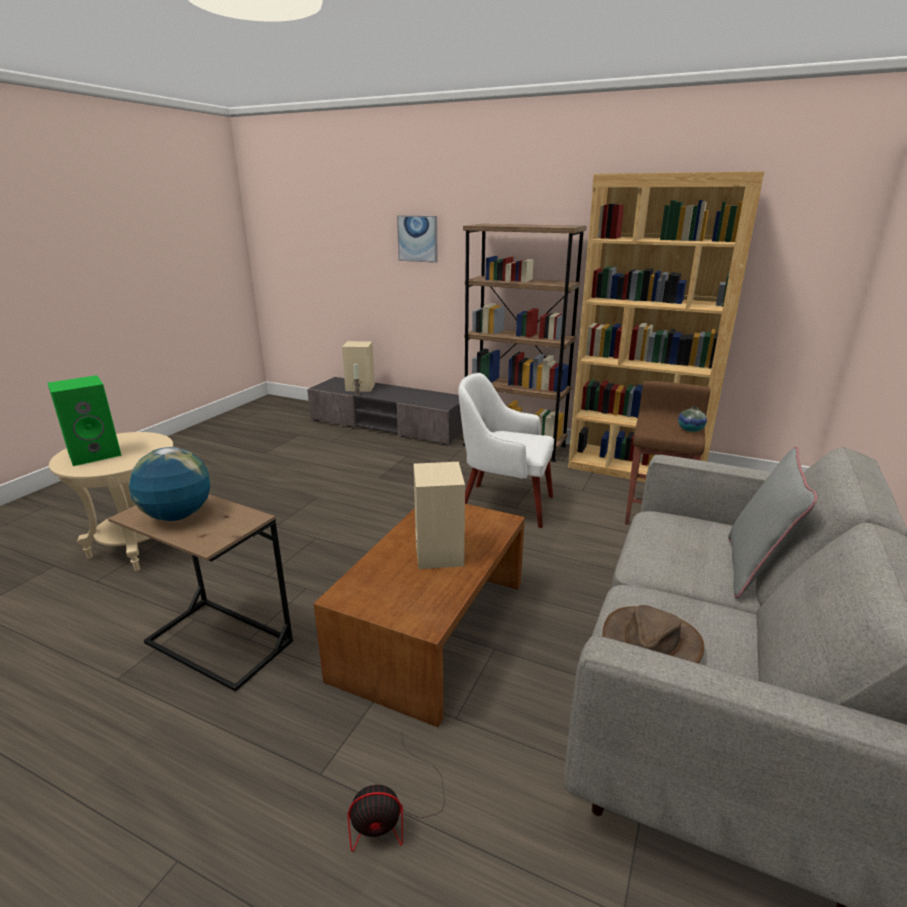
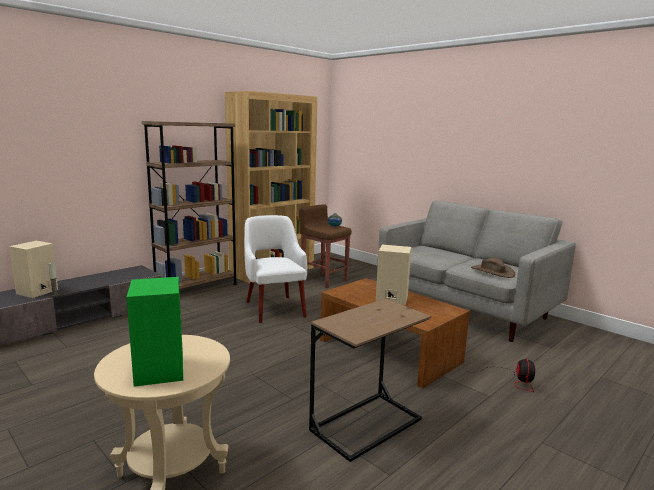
camera: 70 degrees left, 10 degrees down
globe [129,447,211,521] -> none
picture [397,215,438,263] -> none
white armchair [458,373,554,528] -> white armchair turned 120 degrees clockwise [244,215,307,323]
grey pillow [728,447,818,598] -> none

